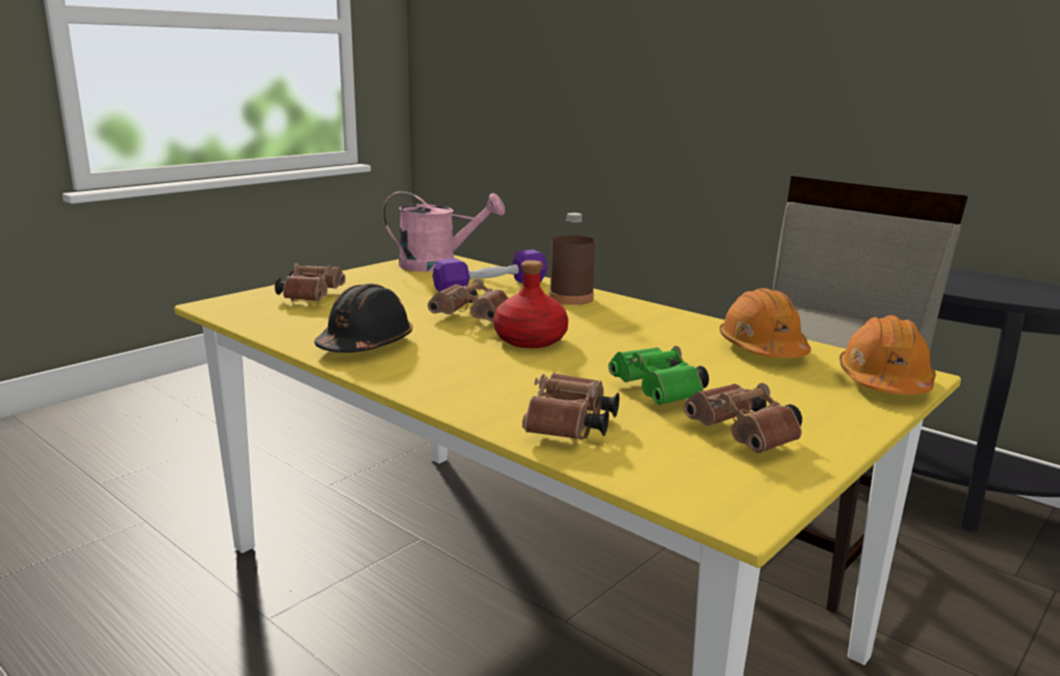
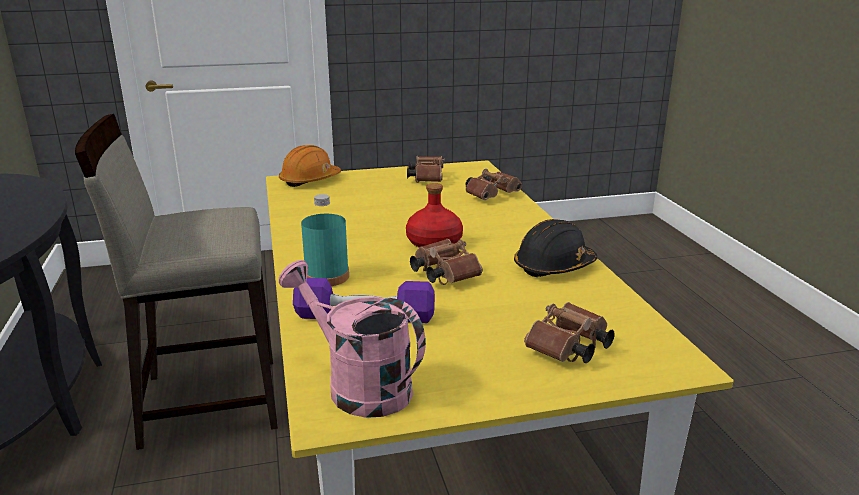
camera: 145 degrees left, 5 degrees up
brown bottle [549,213,595,305] -> turquoise bottle [301,194,349,286]
green binoculars [608,346,709,405] -> none
orange hard hat [719,288,811,358] -> none

